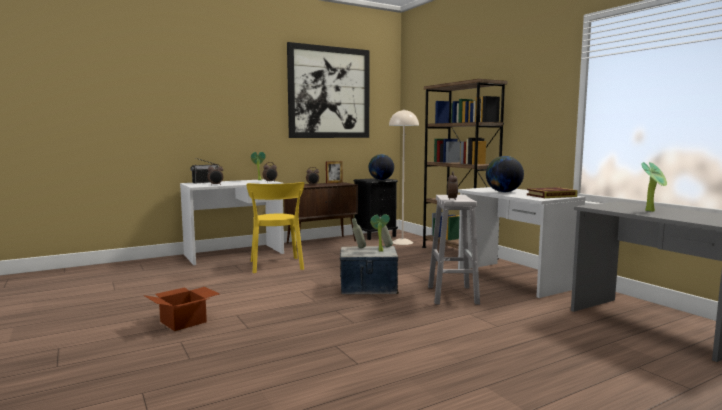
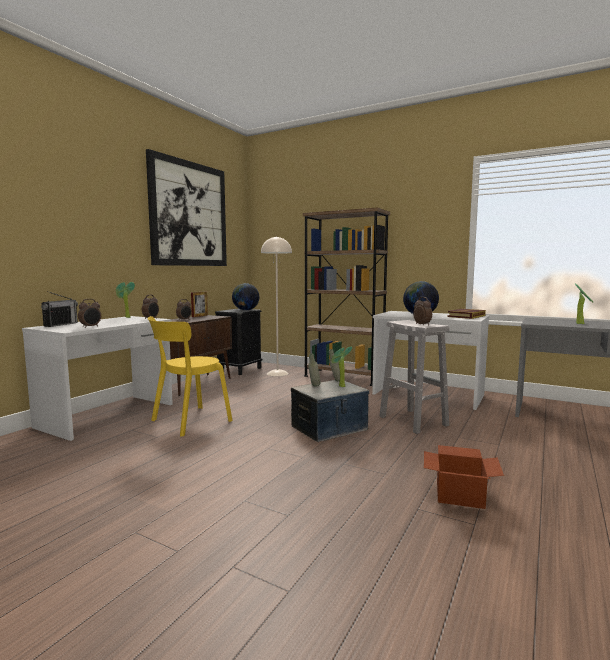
camera: 30 degrees left, 0 degrees up
cardboard box [143,287,220,331] -> cardboard box moved to [424,445,504,509]
yellow chair [247,182,305,273] -> yellow chair turned 90 degrees clockwise [147,316,233,437]

